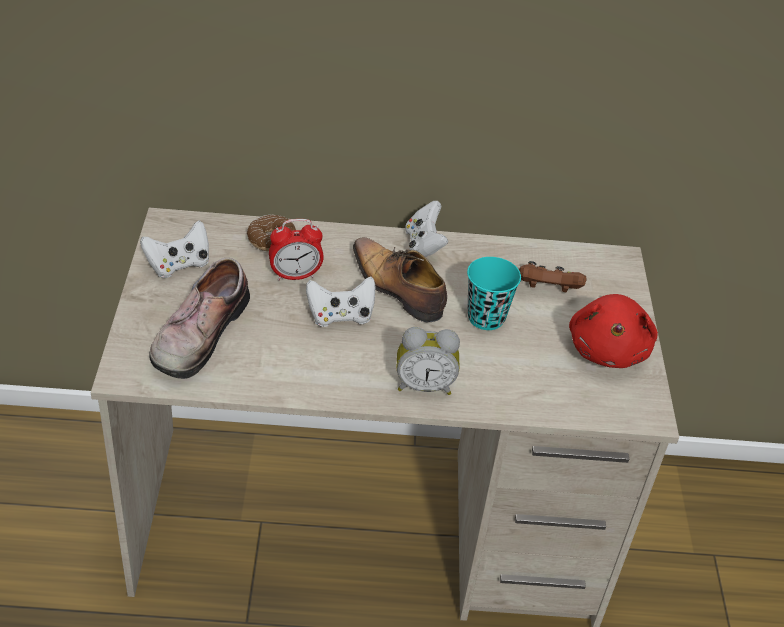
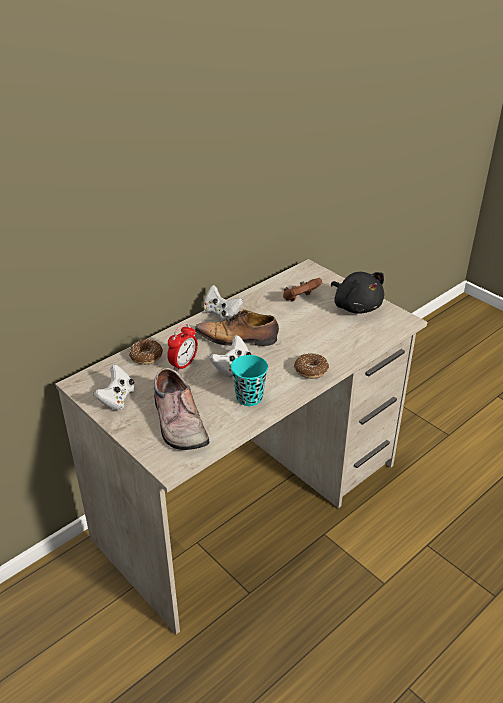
camera: 40 degrees left, 5 degrees down
alarm clock [397,327,460,395] -> donut [294,353,329,379]
turquoise cup [467,257,521,330] -> turquoise cup moved to [231,355,268,406]
red plush toy [569,294,658,368] -> black plush toy [331,272,384,314]

